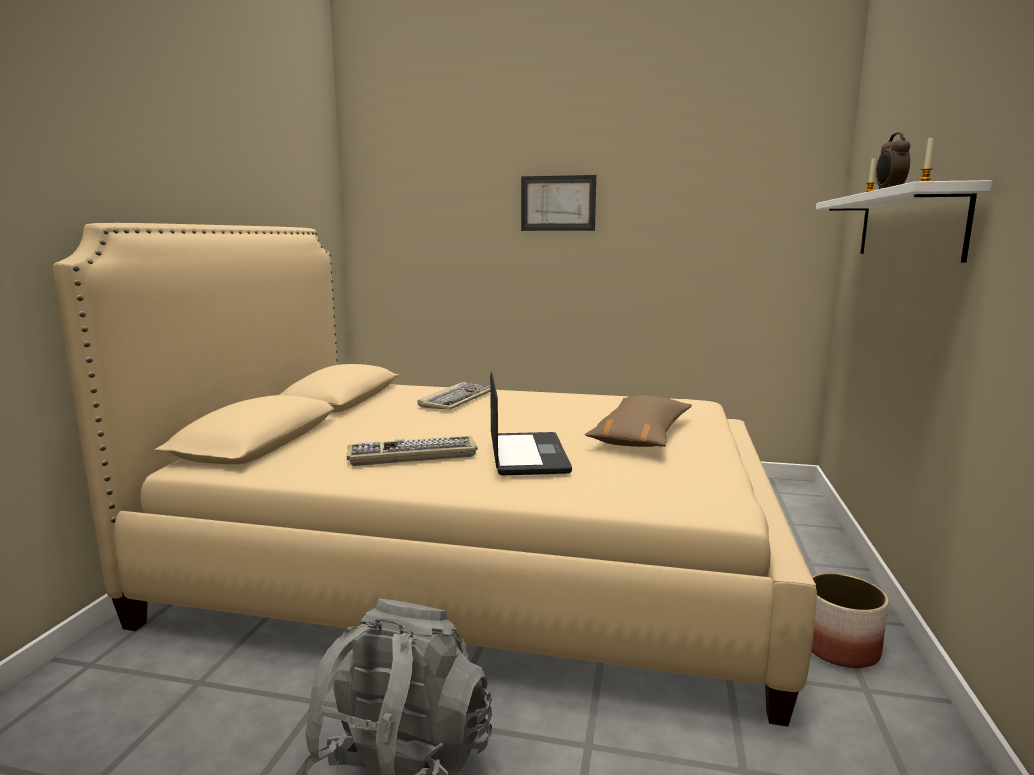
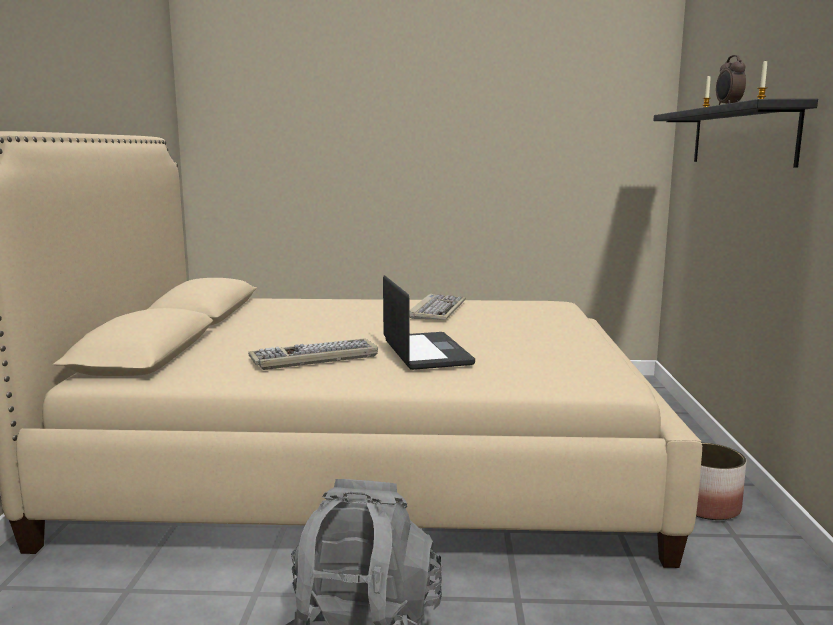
camera: 10 degrees left, 0 degrees up
keyboard [417,382,490,410] -> keyboard moved to [409,294,466,320]
picture [521,175,596,231] -> none
brown pillow [585,395,692,447] -> none
white shelf [816,180,992,263] -> black shelf [653,99,818,168]

